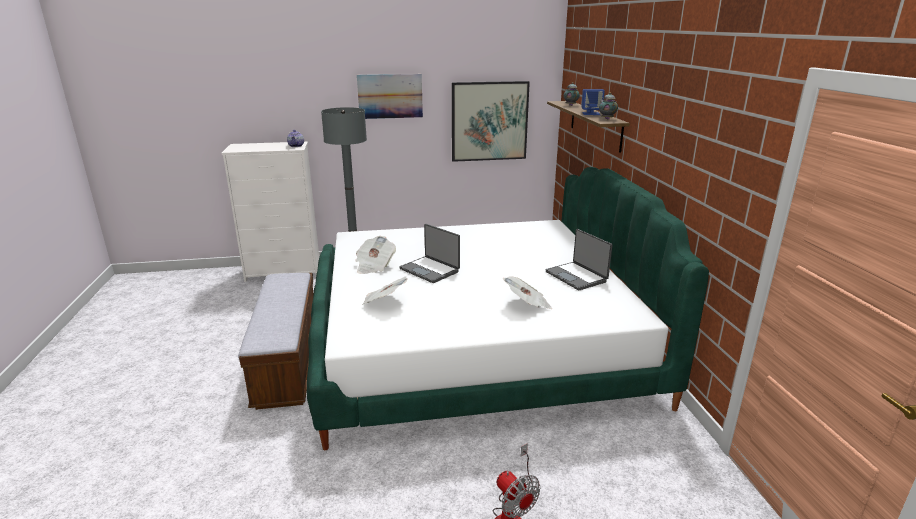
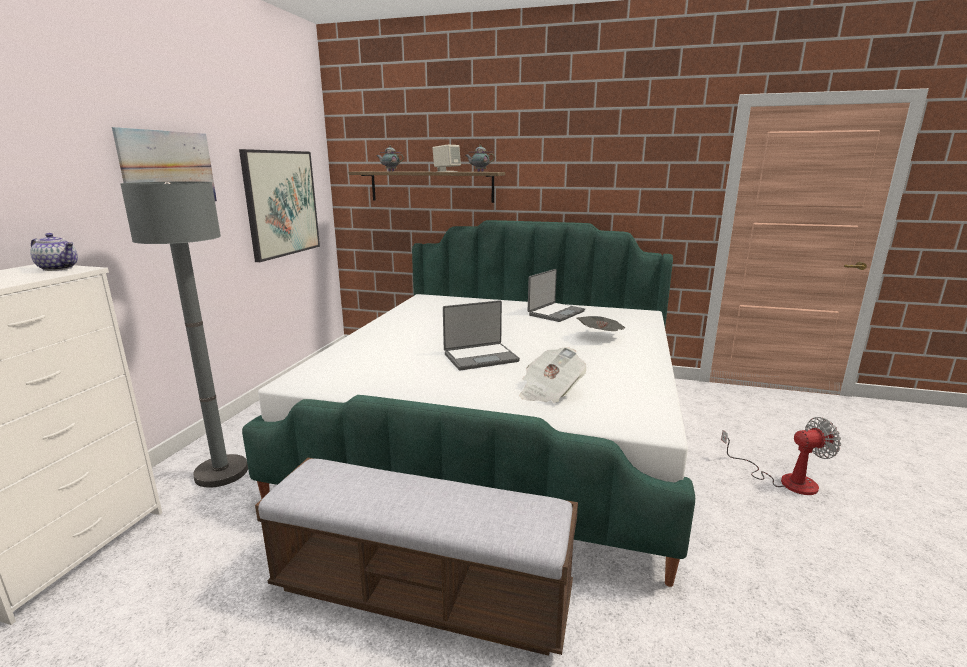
camera: 65 degrees left, 5 degrees down
newspaper [356,236,396,274] -> none
laptop [546,229,612,290] -> laptop turned 45 degrees counterclockwise [528,269,585,322]
blue speaker [581,89,605,115] -> beige speaker [432,144,461,172]

